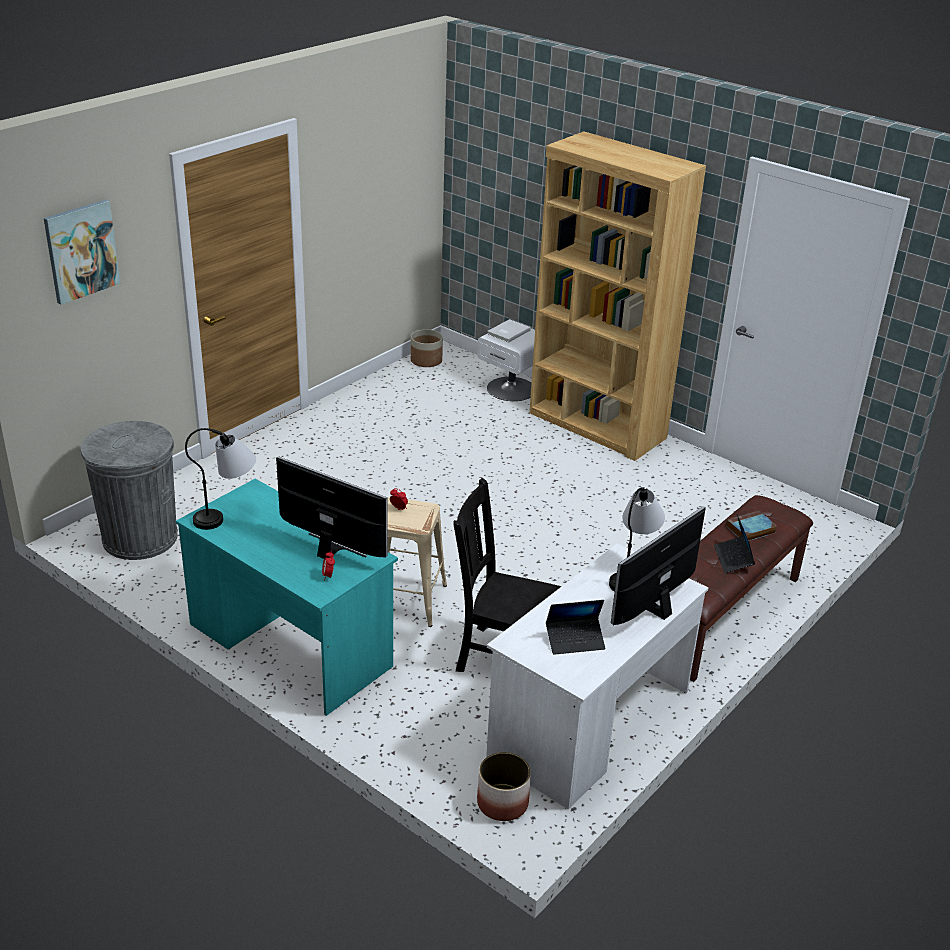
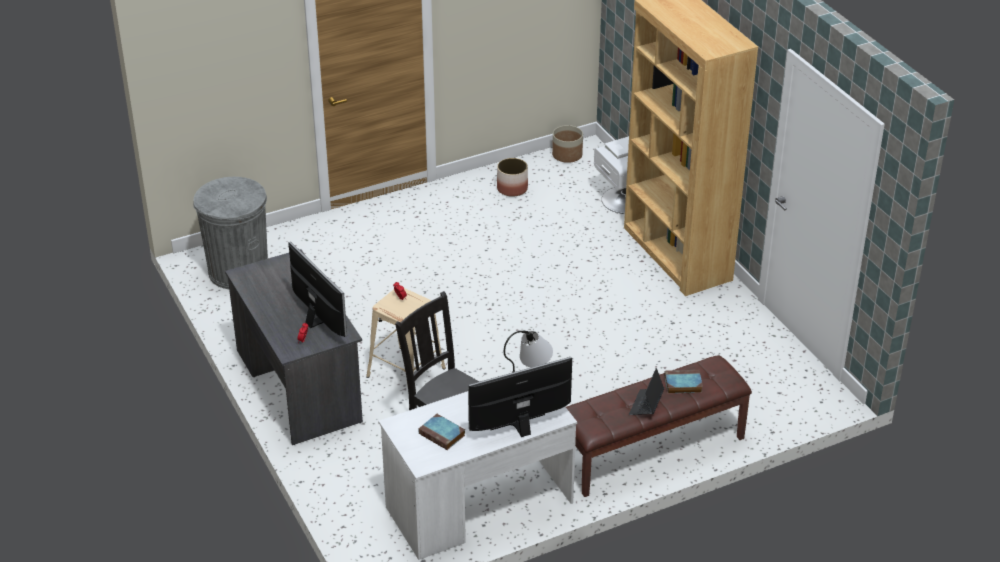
camera: 25 degrees right, 5 degrees up
picture [44,200,121,305] -> none
turquoise desk [176,479,398,716] -> grey desk [225,249,363,445]
table lamp [185,428,256,530] -> none
planter [477,752,531,821] -> planter moved to [497,158,528,197]
laptop [546,600,605,655] -> book [418,414,465,450]

